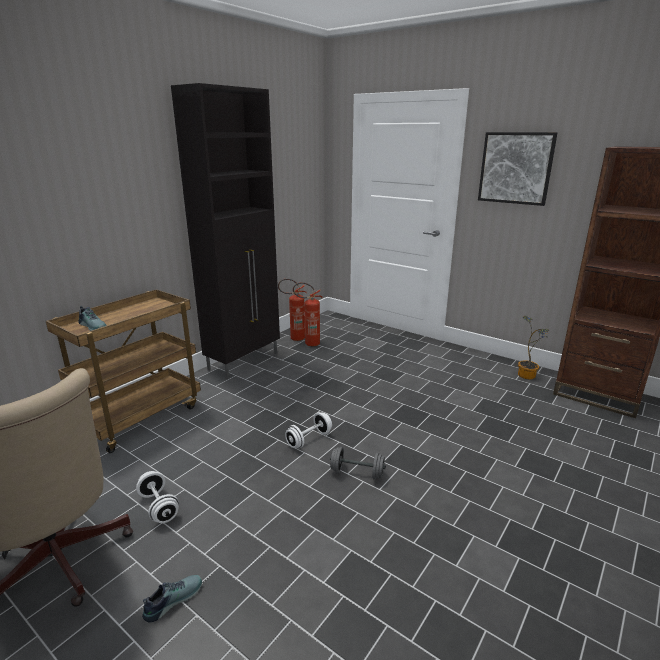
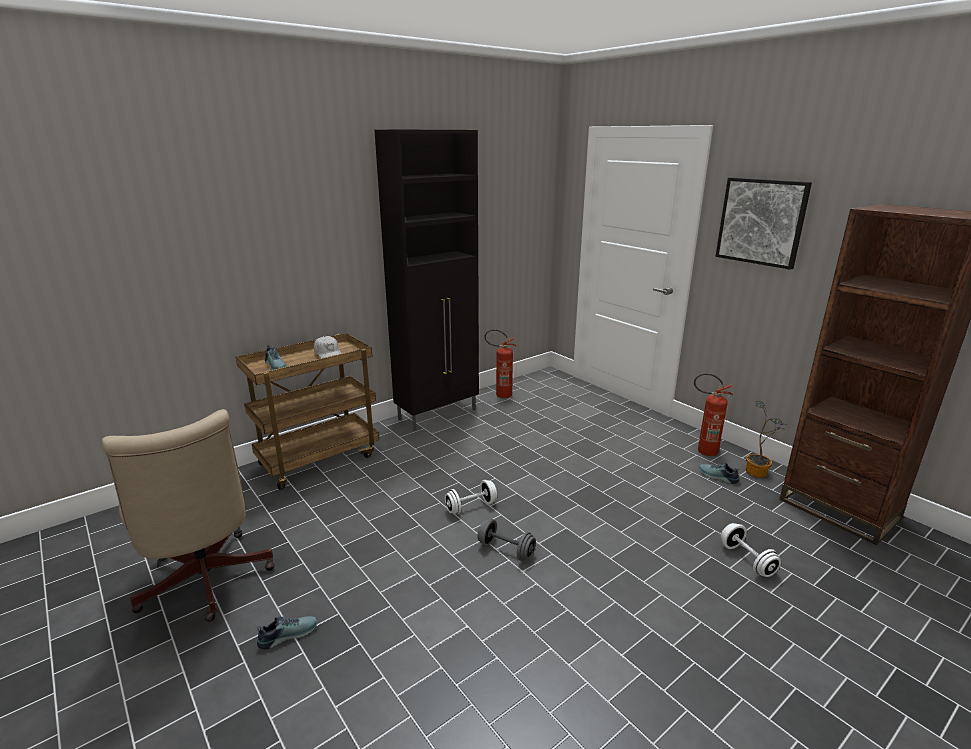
camera: 15 degrees right, 0 degrees up
white dumbbell [136,471,179,523] -> white dumbbell moved to [721,523,781,577]
fire extinguisher [293,282,323,346] -> fire extinguisher moved to [694,373,733,456]
none -> white cap [314,336,342,358]
none -> shoe [699,462,740,484]

